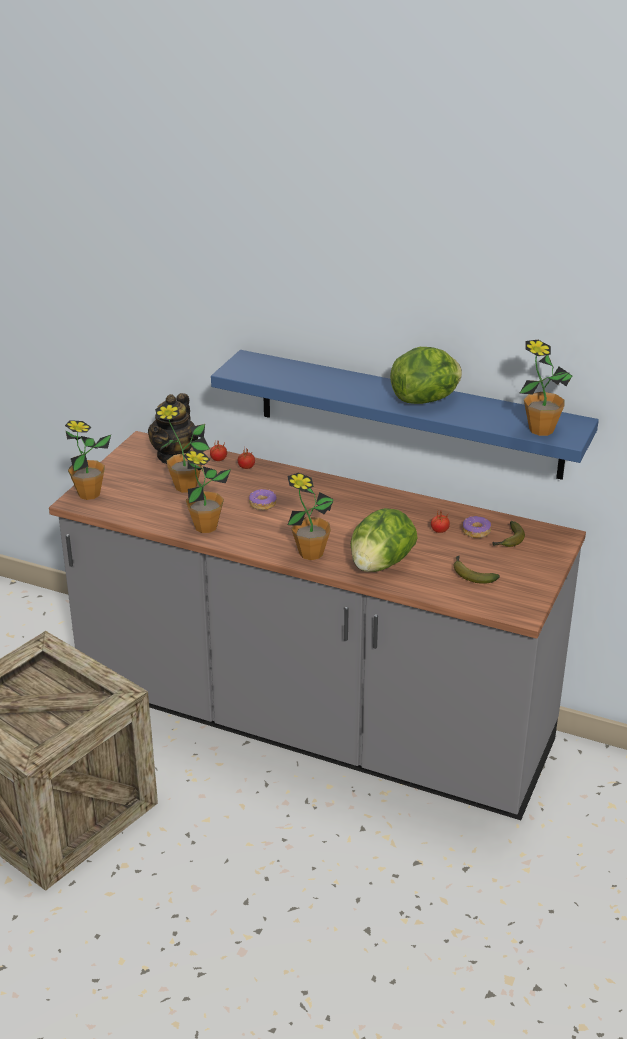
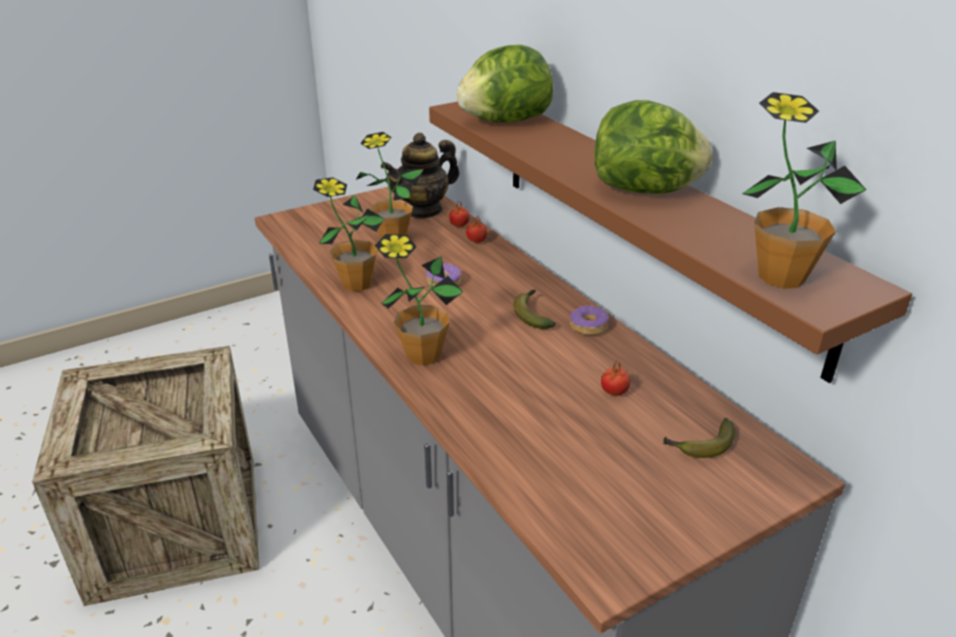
camera: 35 degrees right, 0 degrees up
potted plant [65,420,111,500] -> none
blue shelf [211,350,599,480] -> brown shelf [429,102,912,383]
lettuce [350,508,418,572] -> lettuce moved to [457,45,553,122]
banana [453,556,500,584] -> banana moved to [514,290,555,329]
donut [463,516,491,538] -> donut moved to [570,305,609,335]

